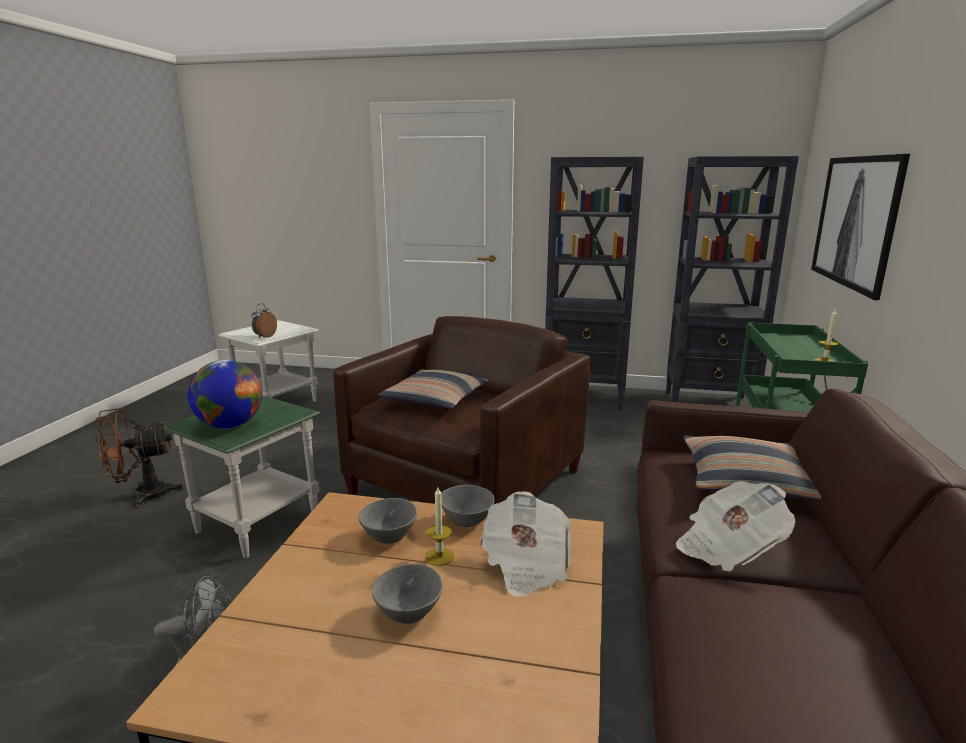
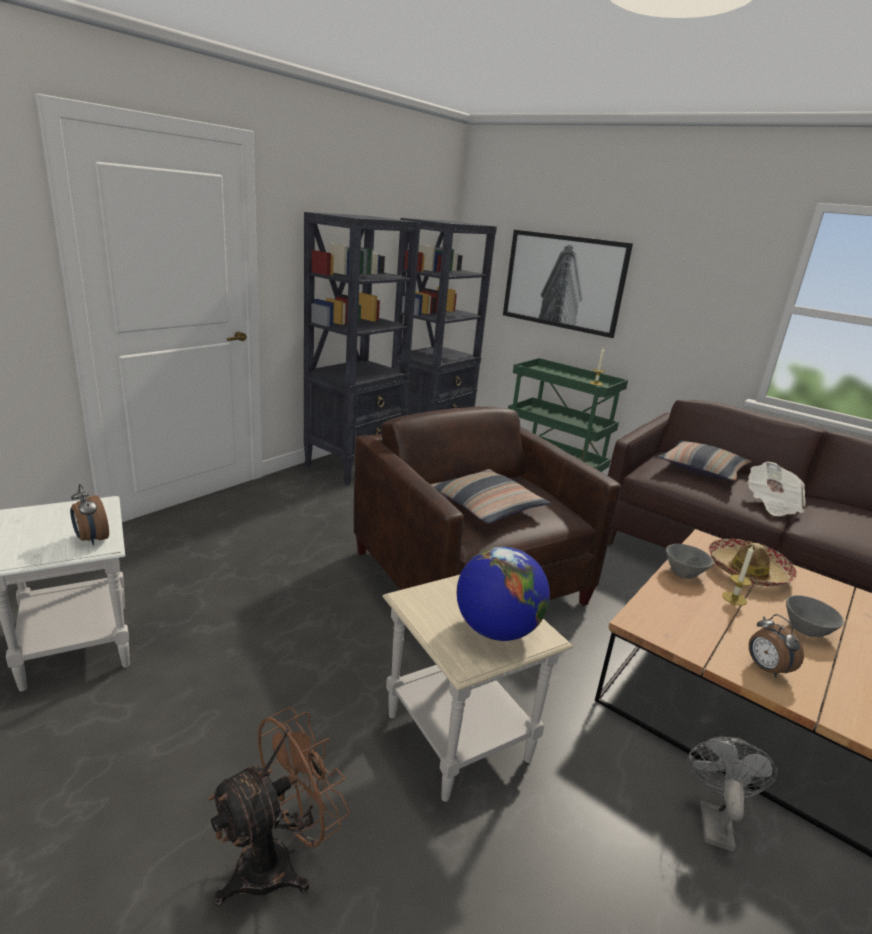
camera: 65 degrees left, 5 degrees up
brown fan [95,408,184,509] -> brown fan turned 135 degrees counterclockwise [208,707,350,906]
green side table [163,395,321,558] -> beige side table [382,575,573,802]
grey bowl [359,498,417,544] -> none
newspaper [480,491,571,597] -> hat [709,539,797,586]
none -> alarm clock [749,614,804,678]

